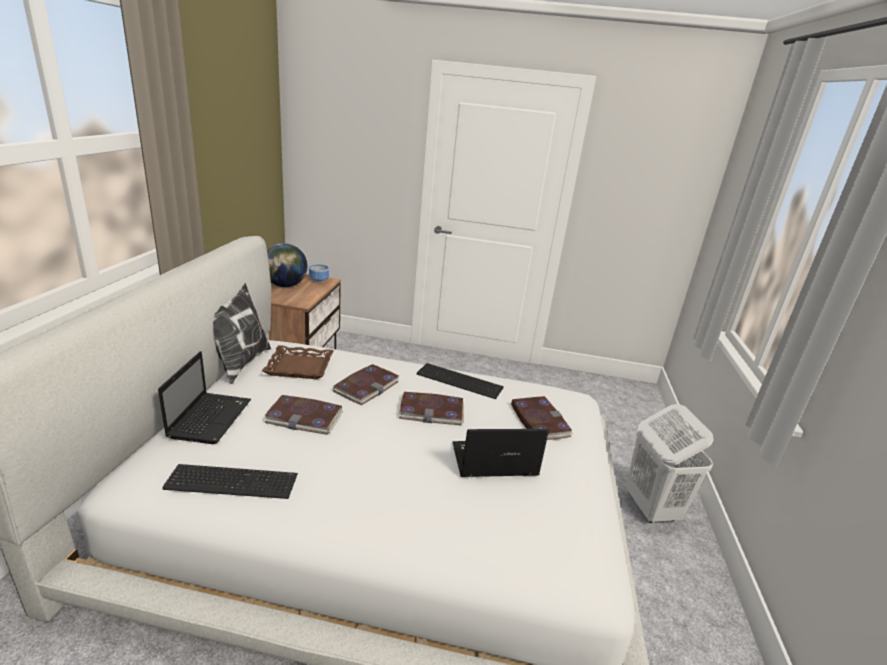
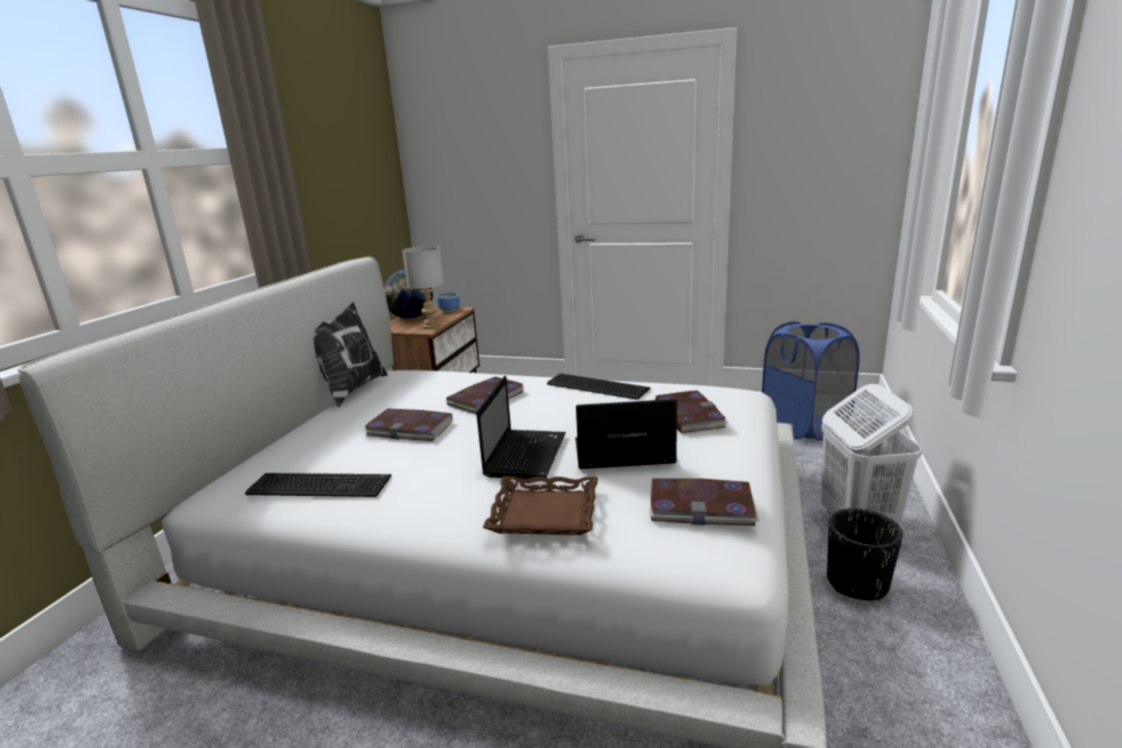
camera: 10 degrees right, 5 degrees down
laptop [158,351,251,444] -> laptop moved to [476,376,566,479]
brown tray [262,345,334,379] -> brown tray moved to [483,476,598,535]
book [399,392,464,425] -> book moved to [650,478,759,526]
none -> grey table lamp [402,246,444,329]
none -> blue laundry basket [762,322,860,441]
none -> black planter [827,508,903,601]

